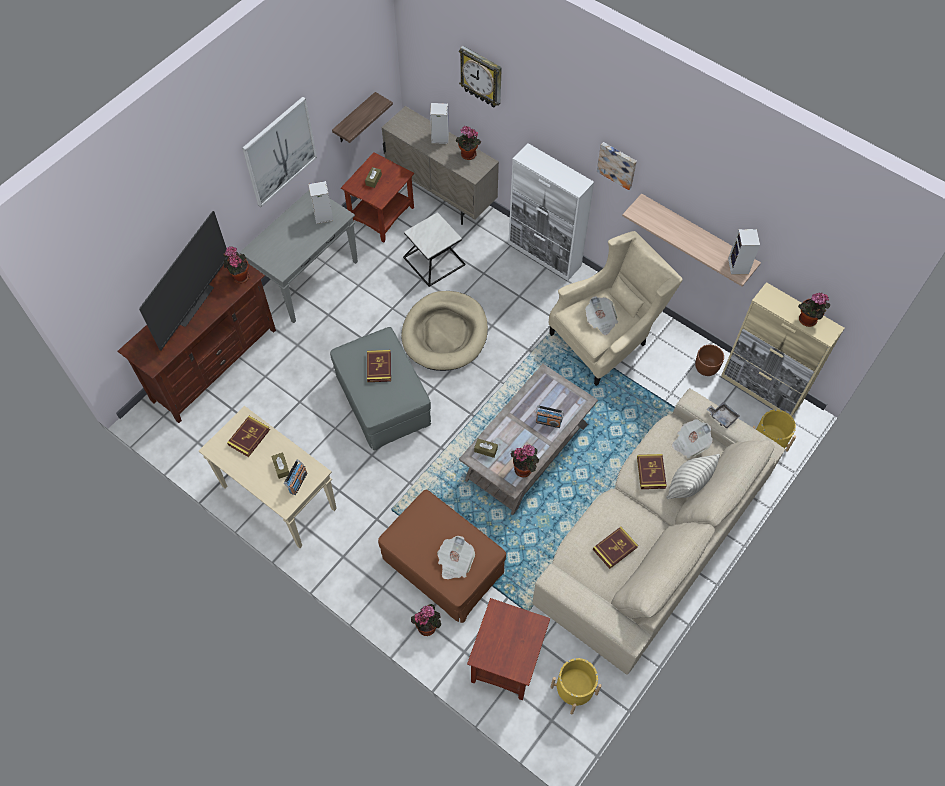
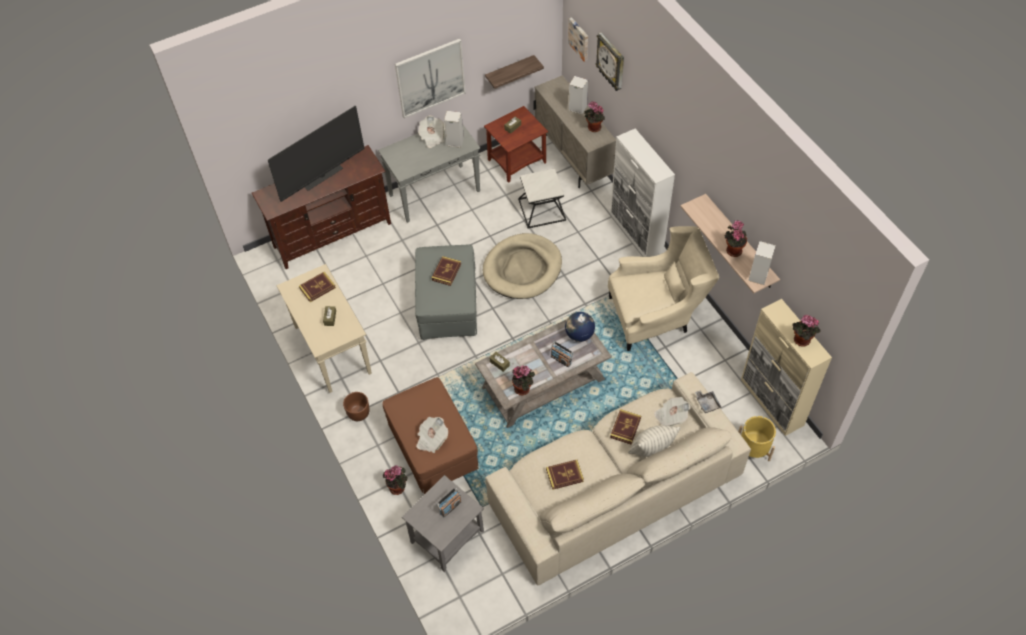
camera: 25 degrees right, 5 degrees down
potted plant [224,246,249,284] -> potted plant moved to [725,220,747,257]
radio [284,460,307,495] -> radio moved to [437,487,462,517]
brown side table [467,598,550,700] -> grey side table [402,475,484,572]
yellow planter [551,658,602,715] -> none
newspaper [585,296,618,335] -> newspaper moved to [418,115,445,148]
picture [597,142,637,190] -> picture moved to [568,17,588,62]
brown planter [695,345,724,376] -> brown planter moved to [343,392,369,421]
none -> globe [565,312,595,342]

